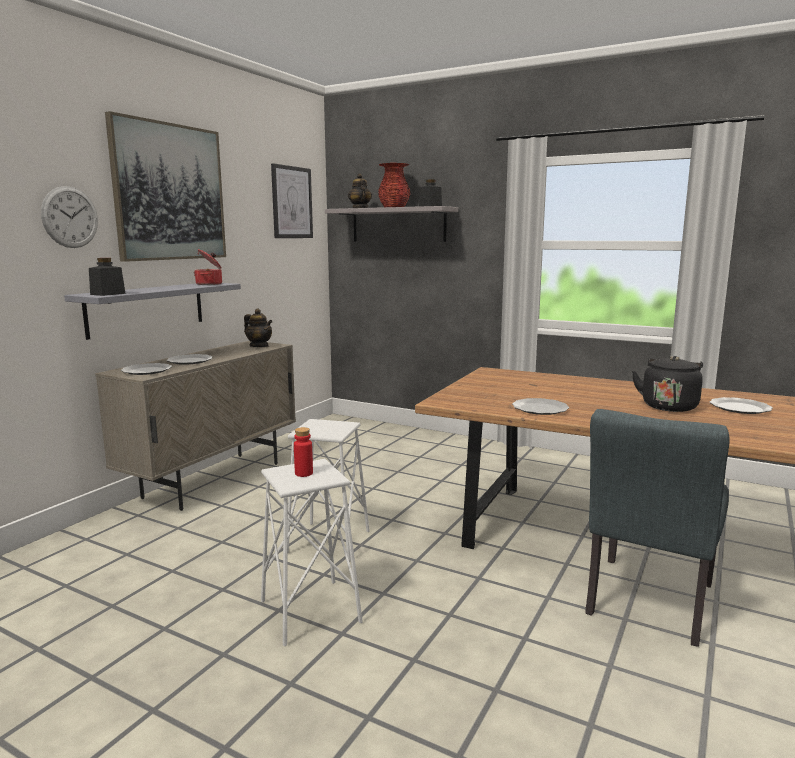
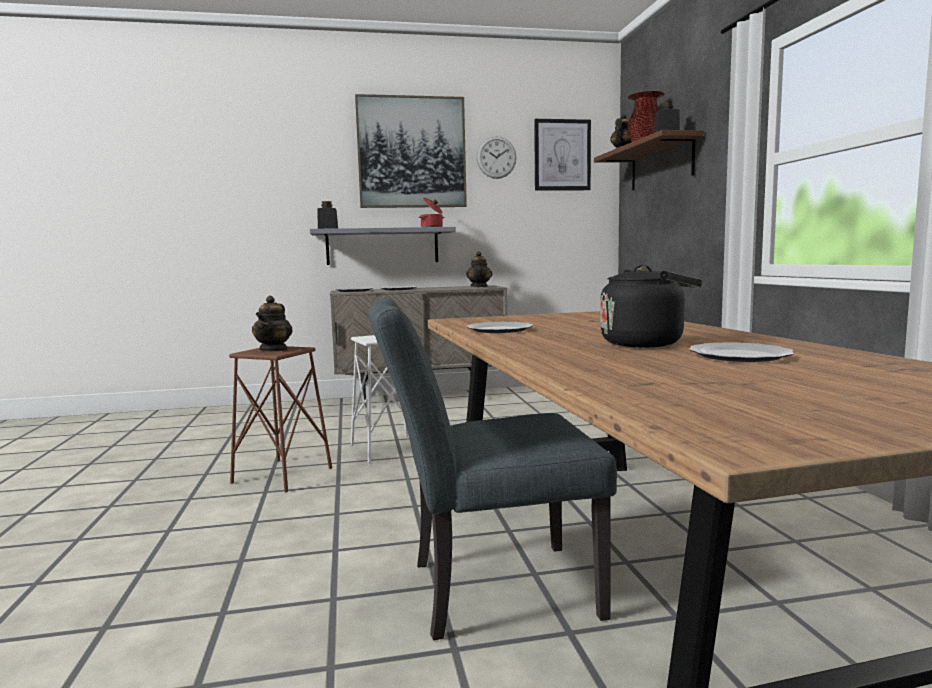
camera: 50 degrees right, 5 degrees down
wall clock [41,186,98,248] -> wall clock moved to [476,136,517,179]
white stool [261,459,363,646] -> brown stool [229,346,332,493]
red bottle [294,427,313,477] -> teapot [252,296,293,352]
grey shelf [325,206,458,242] -> brown shelf [594,130,704,190]

